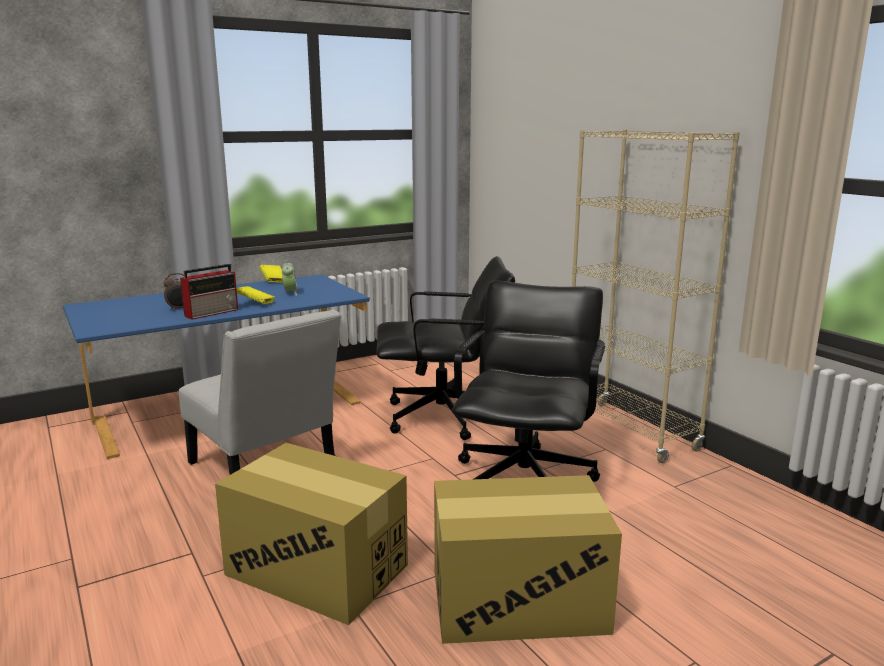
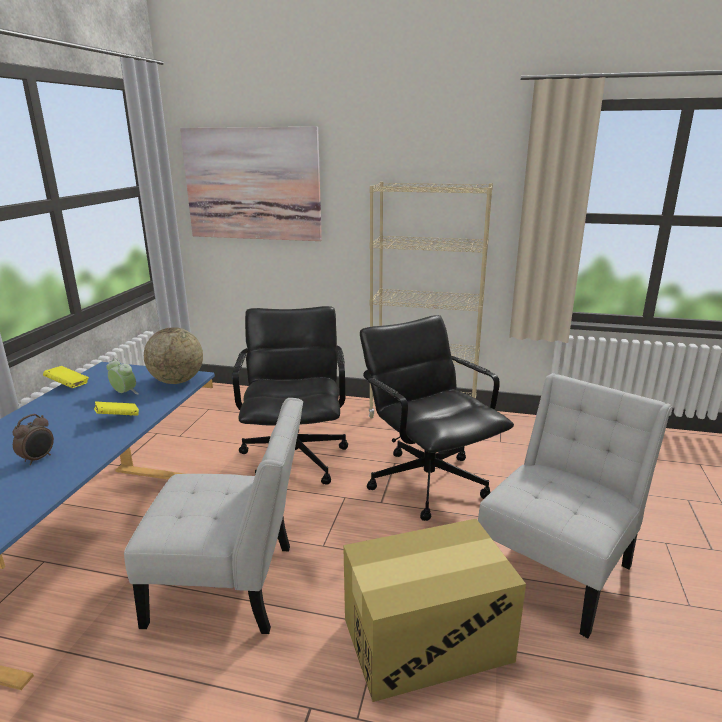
camera: 45 degrees left, 5 degrees up
radio [180,264,238,320] -> none
black office chair [376,256,515,440] -> black office chair turned 45 degrees counterclockwise [232,306,348,485]
cardboard box [434,475,622,644] -> white chair [478,373,672,638]
none -> globe [144,327,203,384]
none -> picture [180,127,322,241]

